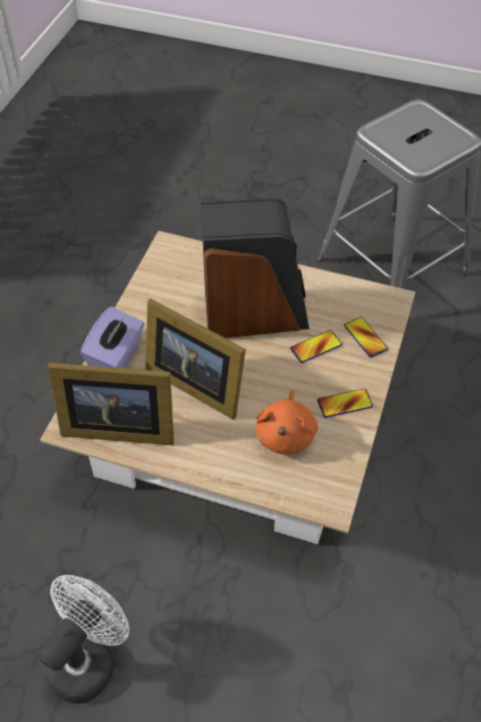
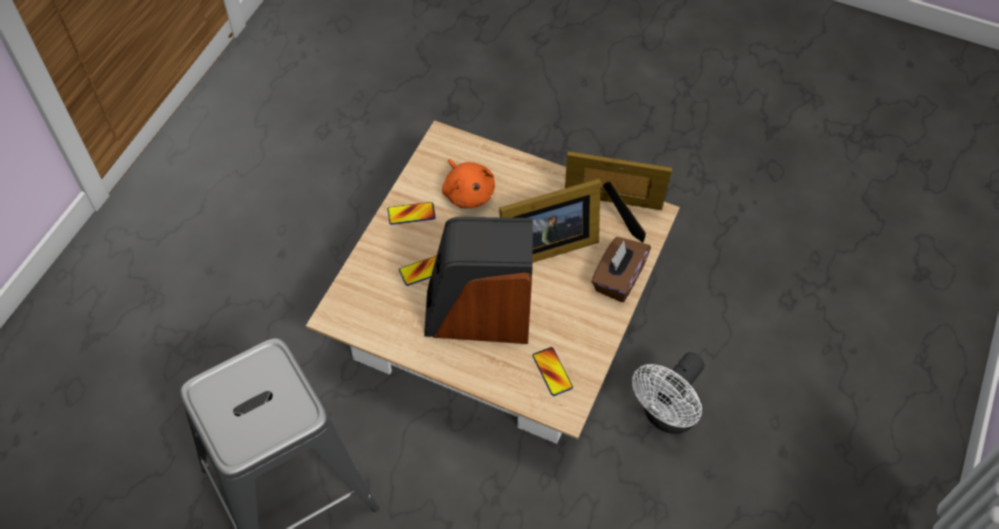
camera: 175 degrees left, 5 degrees up
white fan [38,575,129,704] -> white fan moved to [632,352,705,434]
purple tissue box [80,306,144,368] -> brown tissue box [591,237,651,302]
picture frame [146,298,246,420] -> picture frame turned 120 degrees clockwise [499,179,601,263]
orange plush toy [256,390,318,455] -> orange plush toy turned 135 degrees clockwise [442,159,495,209]
phone [344,317,388,358] -> phone moved to [532,347,573,396]

